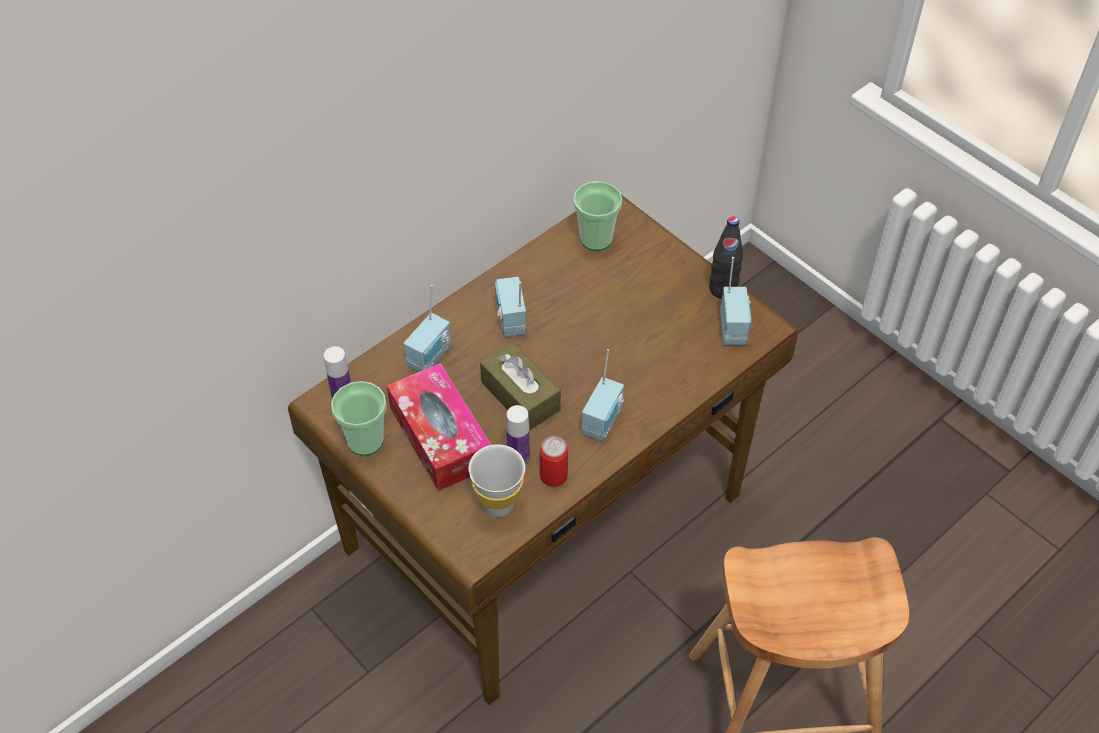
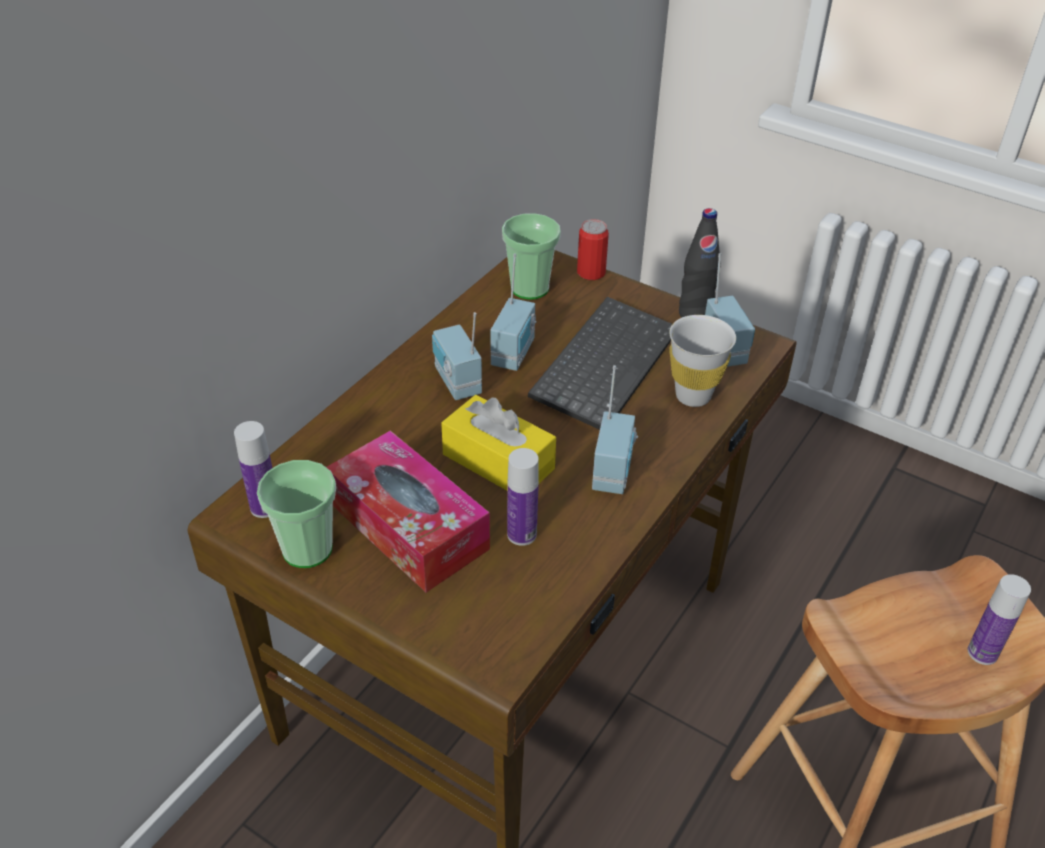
camera: 15 degrees left, 10 degrees down
radio [404,285,452,372] -> radio moved to [490,253,537,371]
white cup [468,444,525,517] -> white cup moved to [669,315,736,407]
brown tissue box [480,342,561,431] -> yellow tissue box [441,395,556,490]
can [540,436,568,487] -> can moved to [577,219,609,280]
none -> keyboard [528,297,672,430]
none -> bottle [968,574,1031,665]

